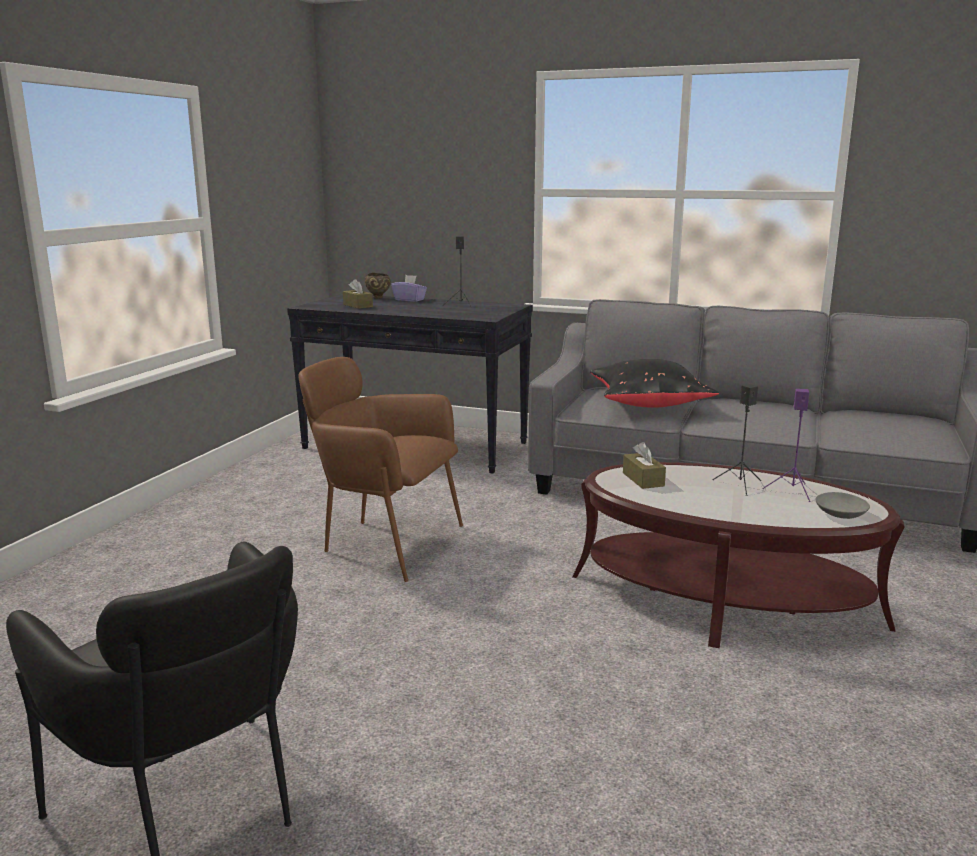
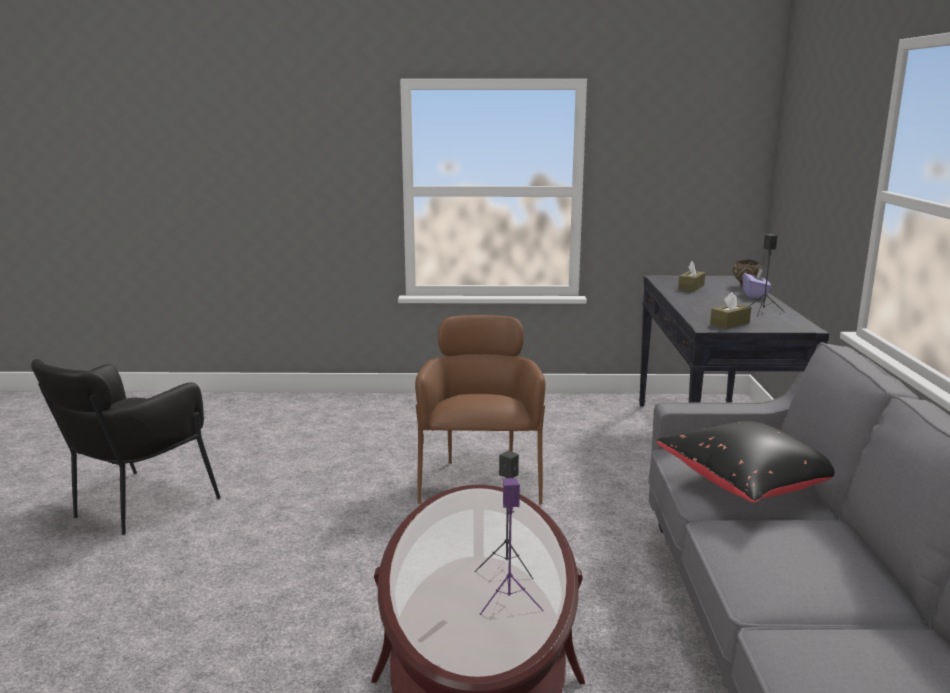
camera: 70 degrees right, 0 degrees up
brown tissue box [623,442,666,489] -> brown tissue box moved to [710,292,751,329]
grey bowl [815,492,870,519] -> none

